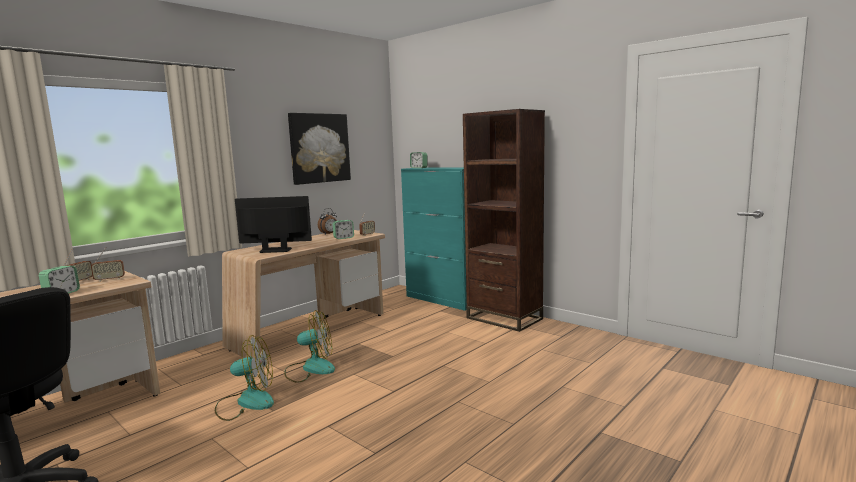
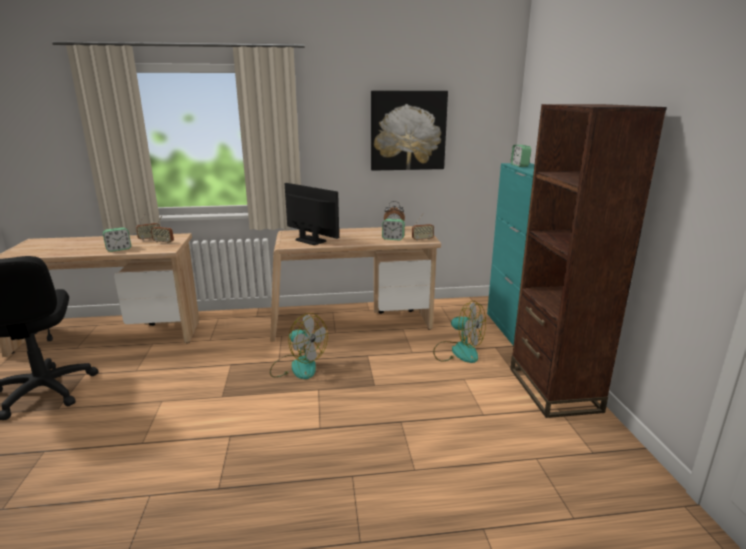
camera: 40 degrees right, 10 degrees up
fan [215,335,274,421] -> fan moved to [433,301,486,363]

